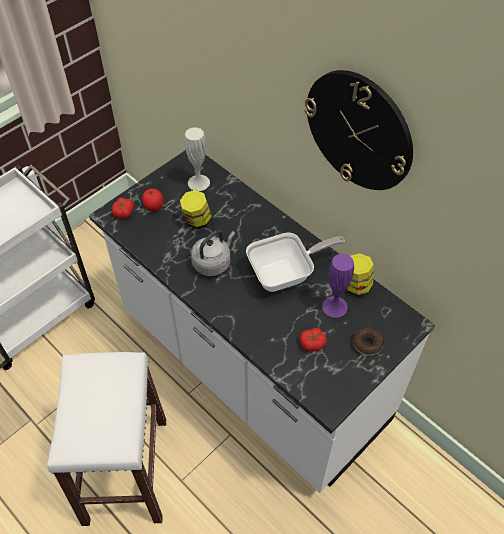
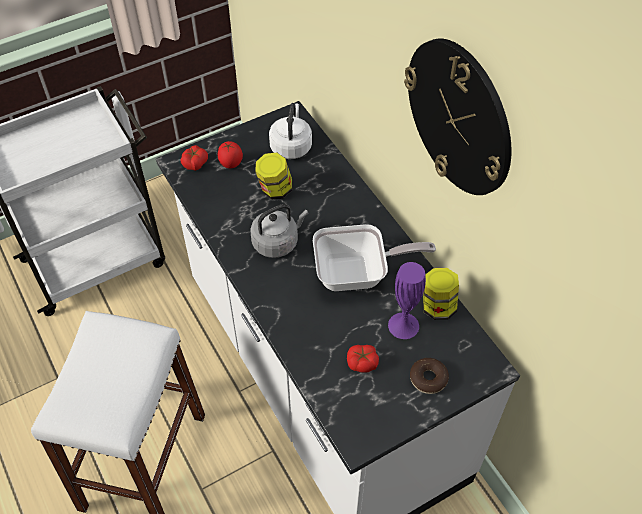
camera: 15 degrees right, 0 degrees up
white vase [185,127,210,191] -> white kettle [269,103,312,159]

